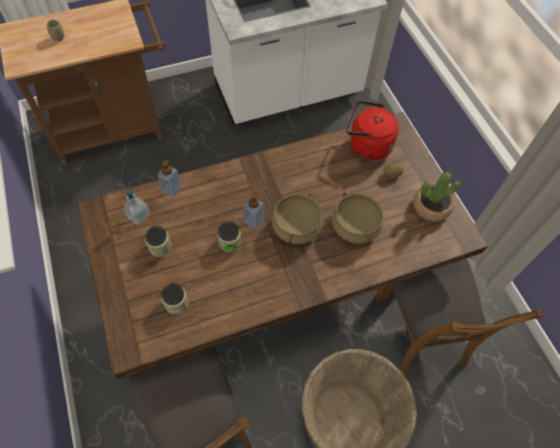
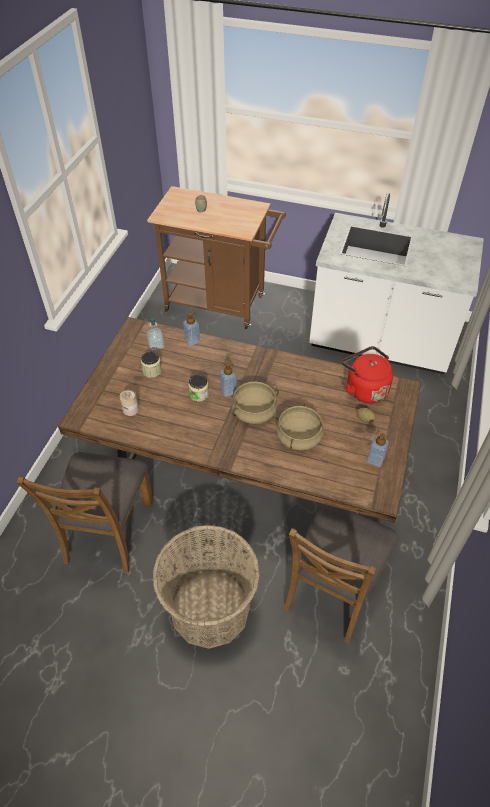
camera: 40 degrees right, 10 degrees down
jar [161,283,189,315] -> can [120,390,139,416]
potted plant [413,172,460,222] -> soap dispenser [367,433,389,467]

